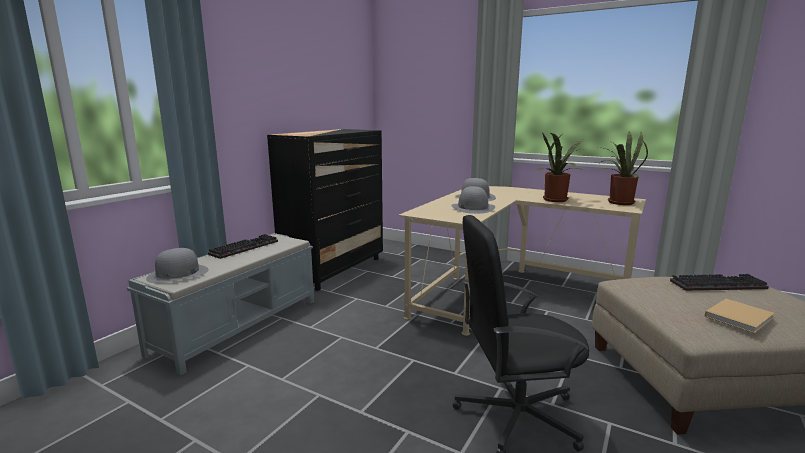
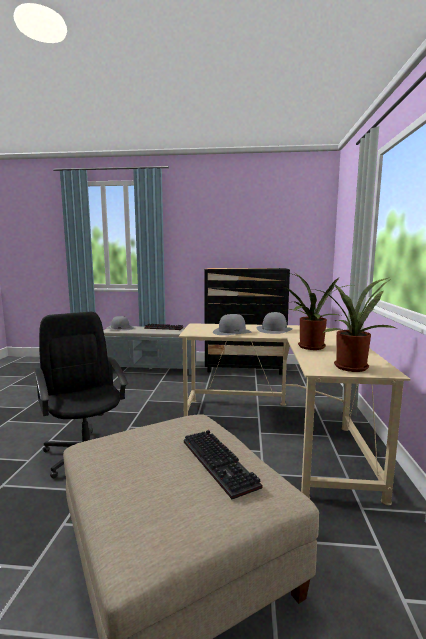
camera: 65 degrees right, 5 degrees down
beige book [704,299,775,334] -> none

